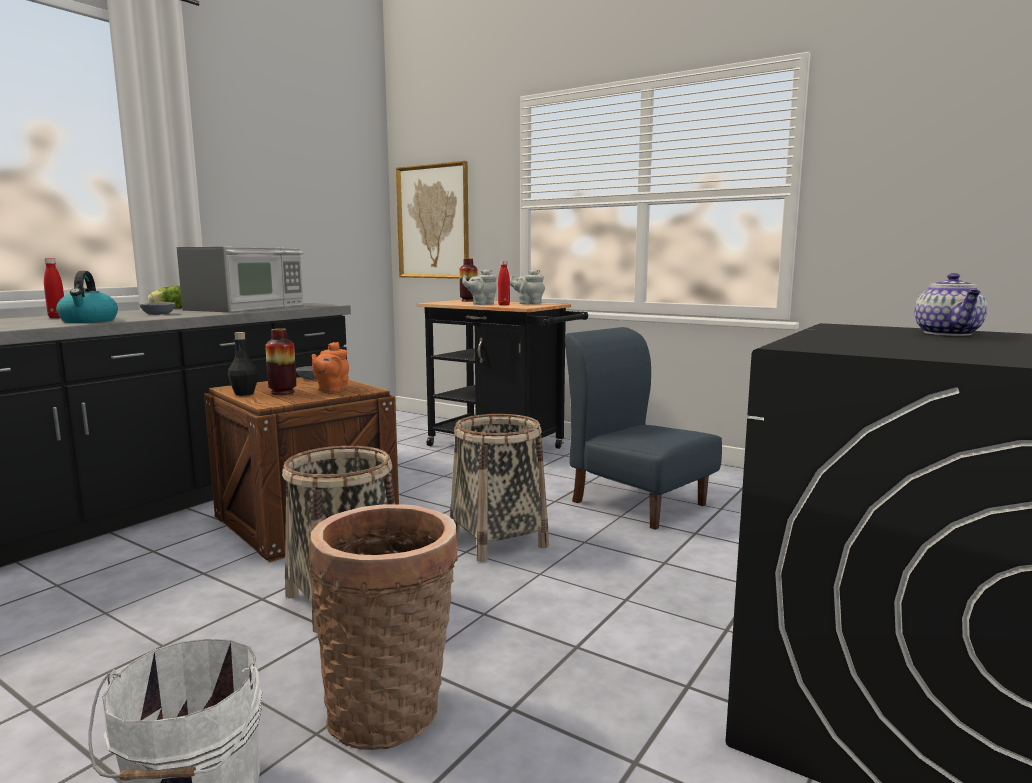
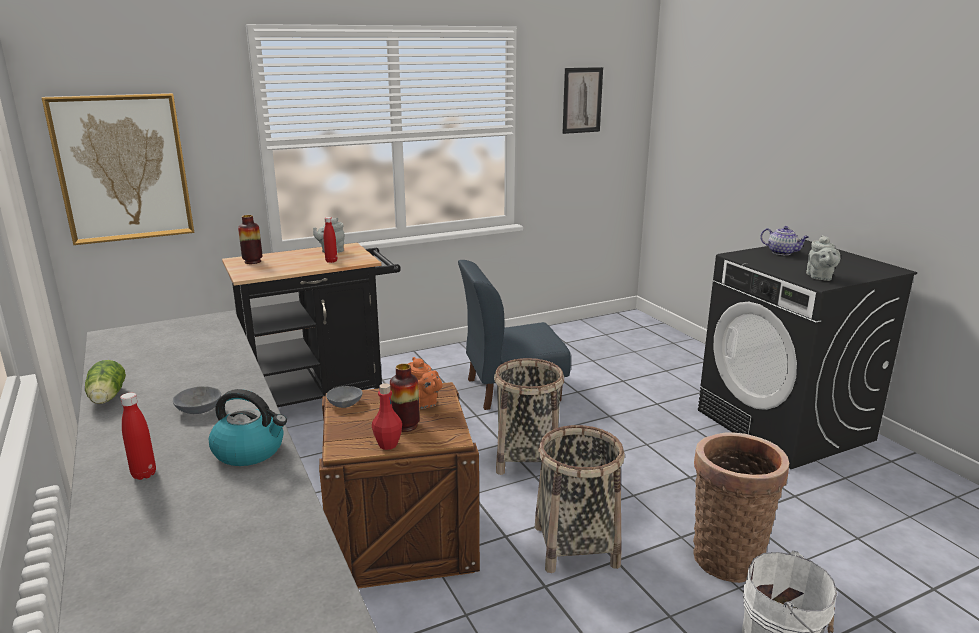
camera: 60 degrees left, 10 degrees up
microwave [177,247,303,312] -> none
black bottle [228,332,258,396] -> red bottle [372,383,402,450]
grey teapot [462,269,497,305] -> grey teapot moved to [806,235,840,281]
none -> picture [562,67,603,134]

